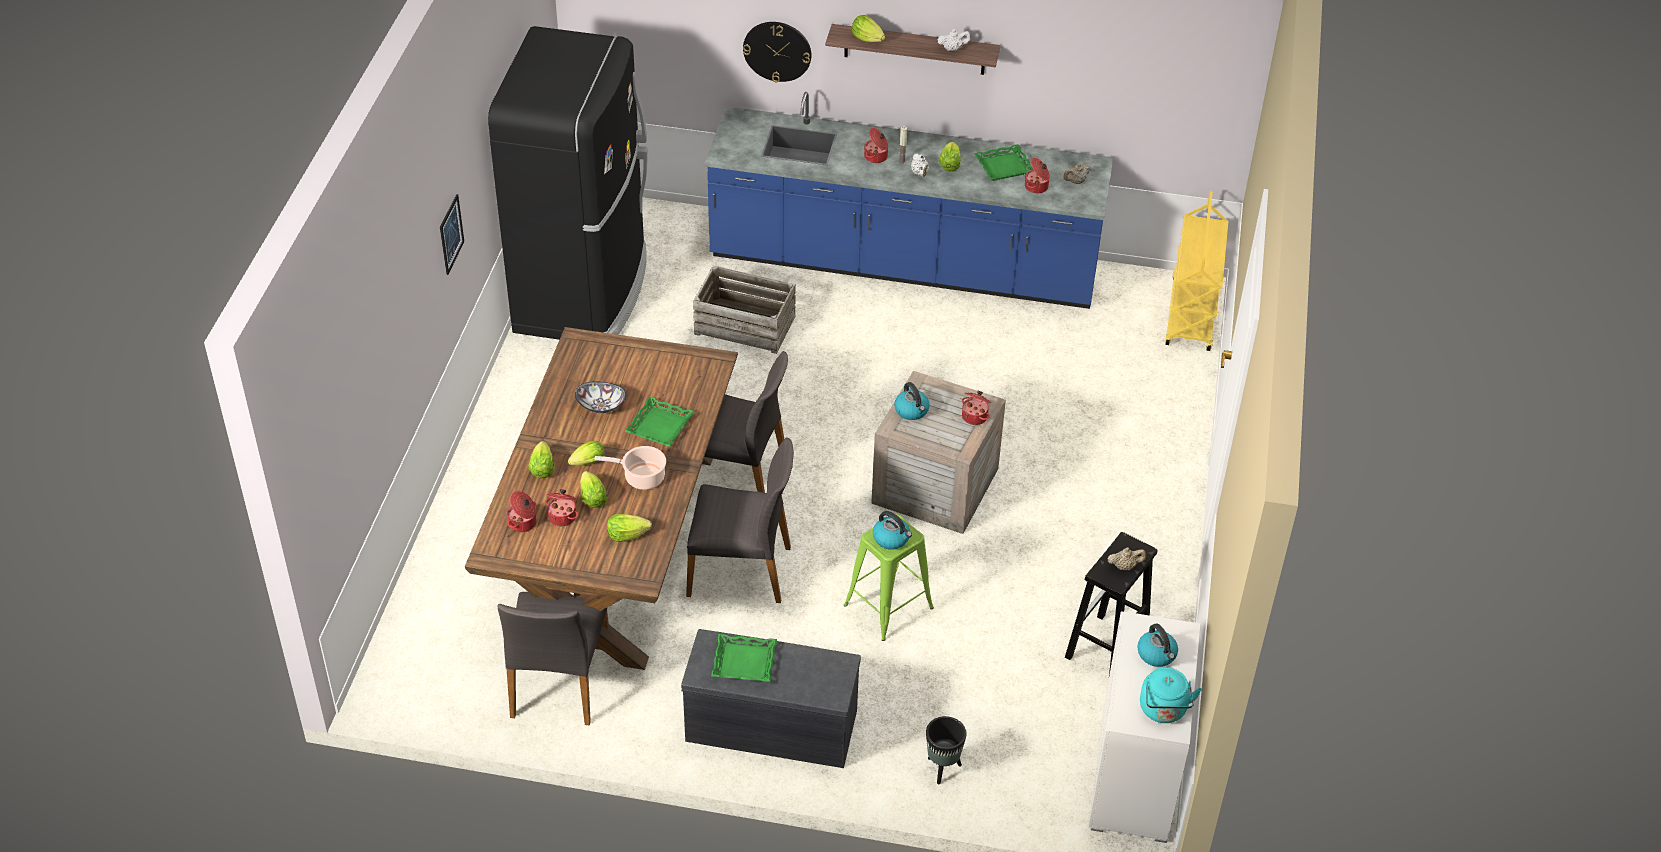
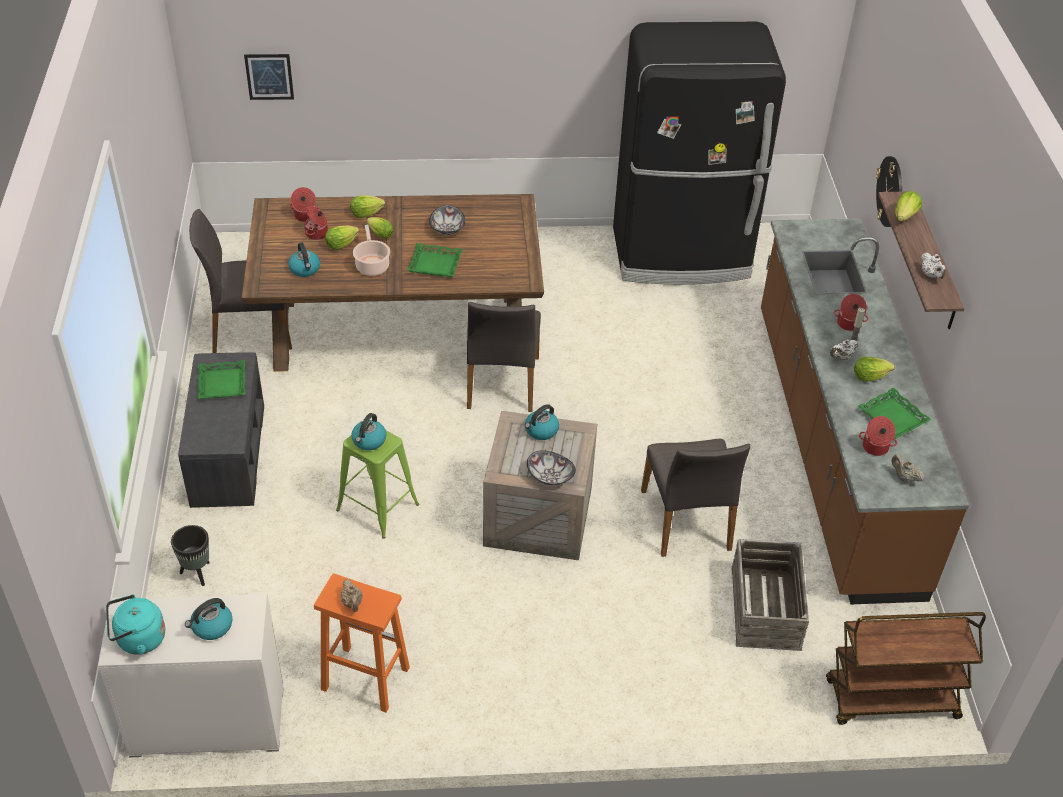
camera: 75 degrees right, 0 degrees up
picture [440,194,464,275] -> picture moved to [244,54,294,100]
lettuce [607,514,652,542] -> kettle [288,242,320,277]
grey chair [686,437,794,603] -> grey chair moved to [641,439,750,557]
crate [693,266,796,354] -> crate moved to [732,539,809,651]
blue counter [705,92,1114,309] -> brown counter [761,219,969,604]
cooking pot [962,390,991,425] -> bowl [527,450,576,486]
black stool [1065,532,1157,675] -> orange stool [314,573,410,713]
yellow cart [1165,191,1228,351] -> brown cart [826,612,986,725]

